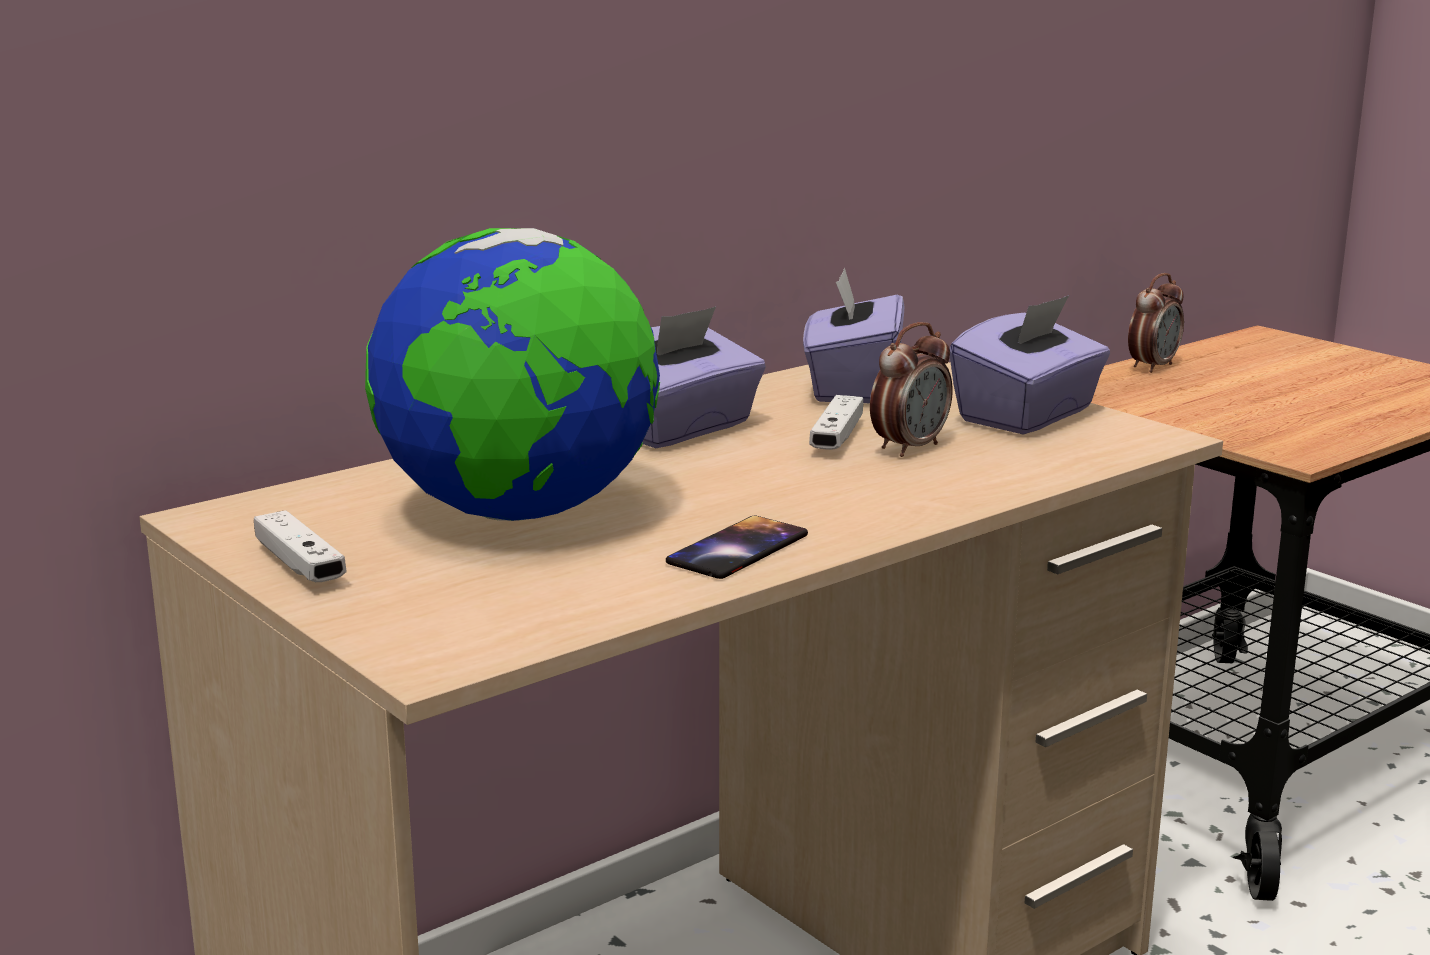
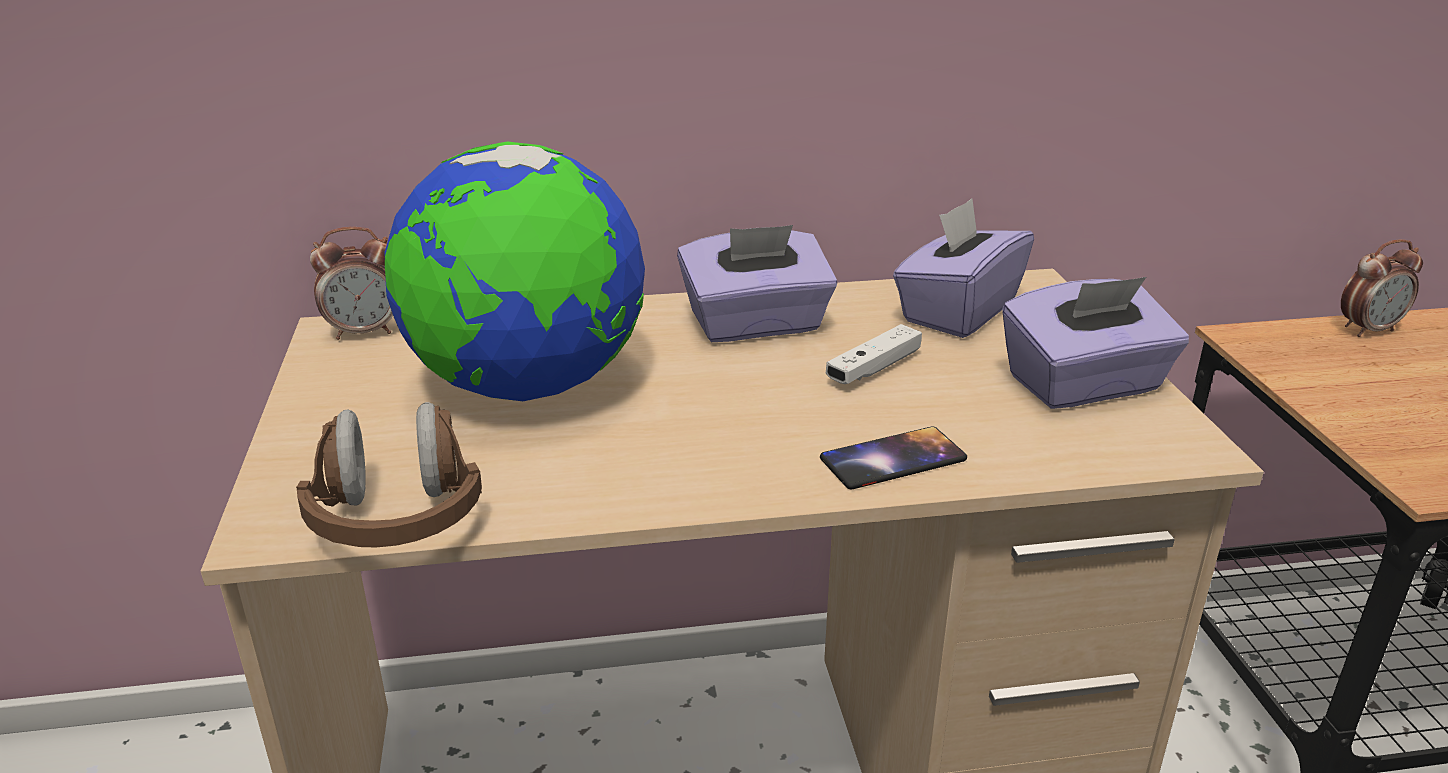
camera: 30 degrees right, 10 degrees up
white game controller [254,510,347,582] -> none
phone [666,516,808,579] -> phone moved to [820,427,967,489]
alarm clock [870,322,953,457] -> alarm clock moved to [310,227,393,340]
none -> brown headphones [296,402,482,547]

